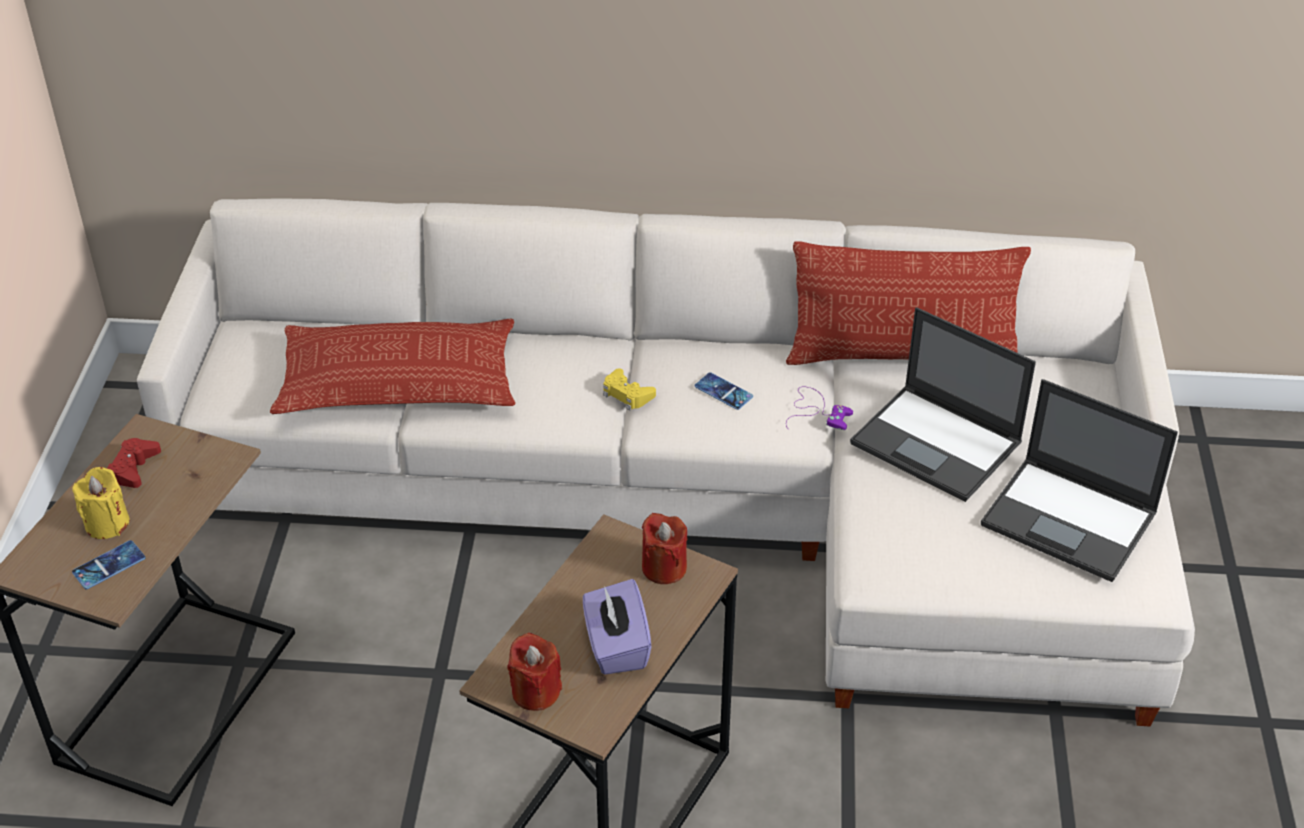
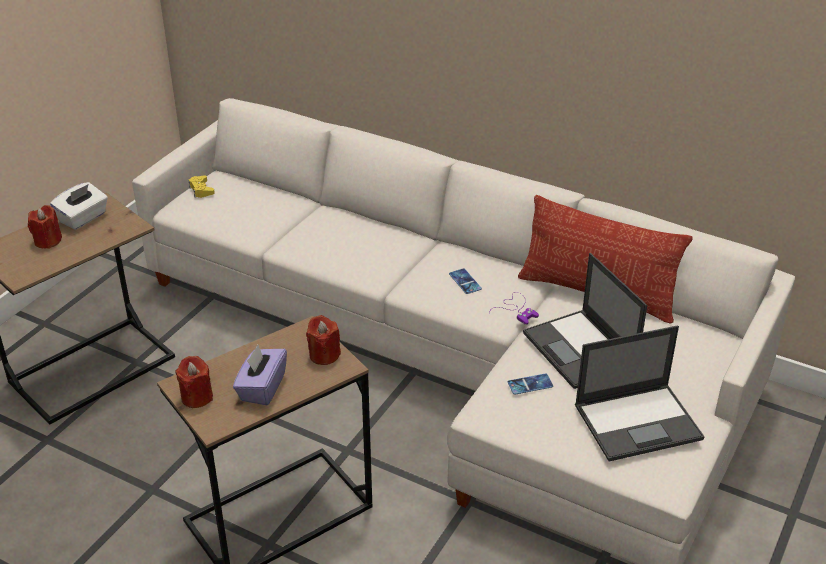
camera: 25 degrees right, 5 degrees down
yellow candle [72,467,130,539] -> red candle [28,205,62,249]
phone [72,540,145,589] -> phone moved to [508,373,553,395]
red game controller [107,438,161,488] -> white tissue box [50,182,108,230]
pillow [270,319,516,414] -> none
yellow game controller [603,368,656,410] -> yellow game controller moved to [189,175,215,198]
laptop [981,379,1178,582] -> laptop turned 75 degrees counterclockwise [575,325,705,462]

